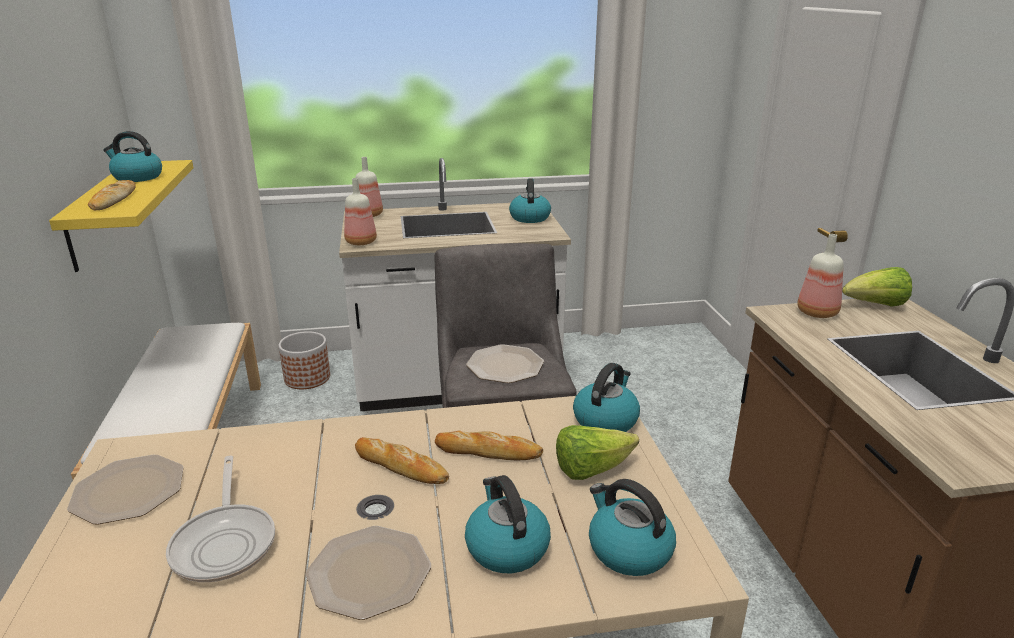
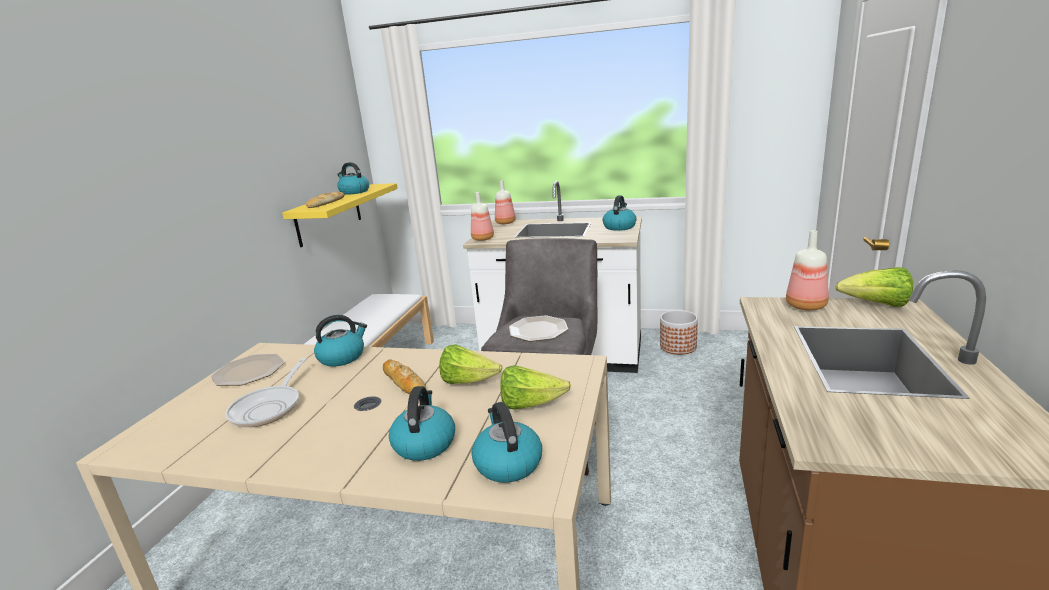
camera: 25 degrees right, 5 degrees down
planter [279,331,330,389] -> planter moved to [660,310,698,355]
plate [306,526,431,620] -> none
bread [435,430,543,461] -> lettuce [439,344,502,384]
kettle [573,363,640,432] -> kettle moved to [314,315,367,367]

